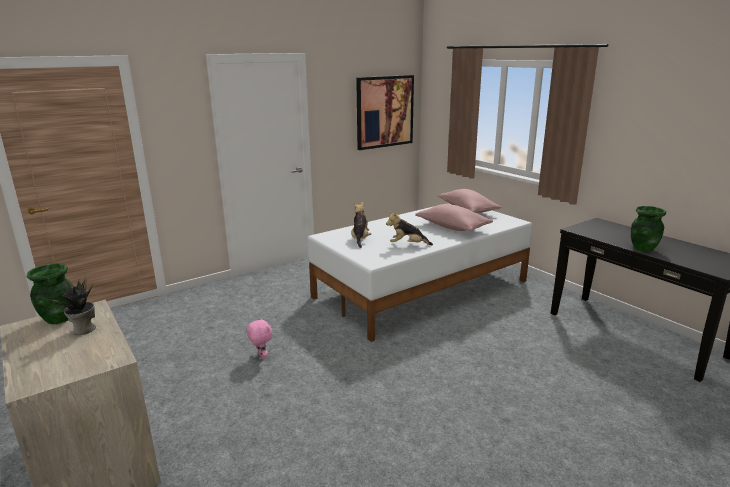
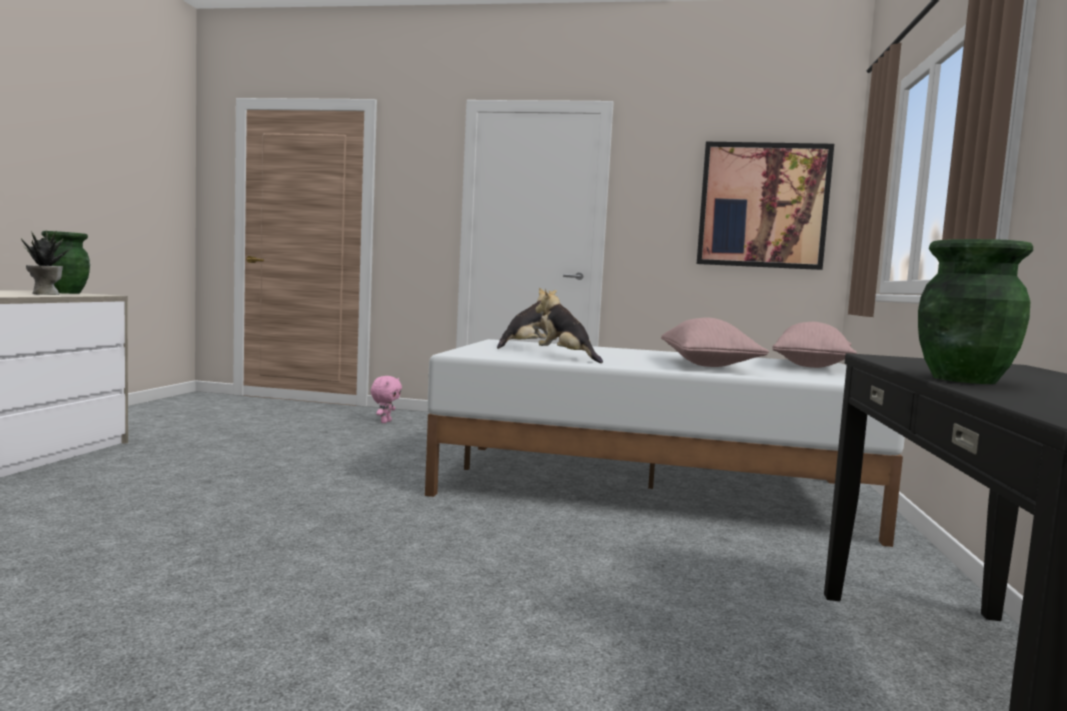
camera: 45 degrees right, 15 degrees down
pink plush toy [246,317,272,359] -> pink plush toy moved to [371,376,402,423]

